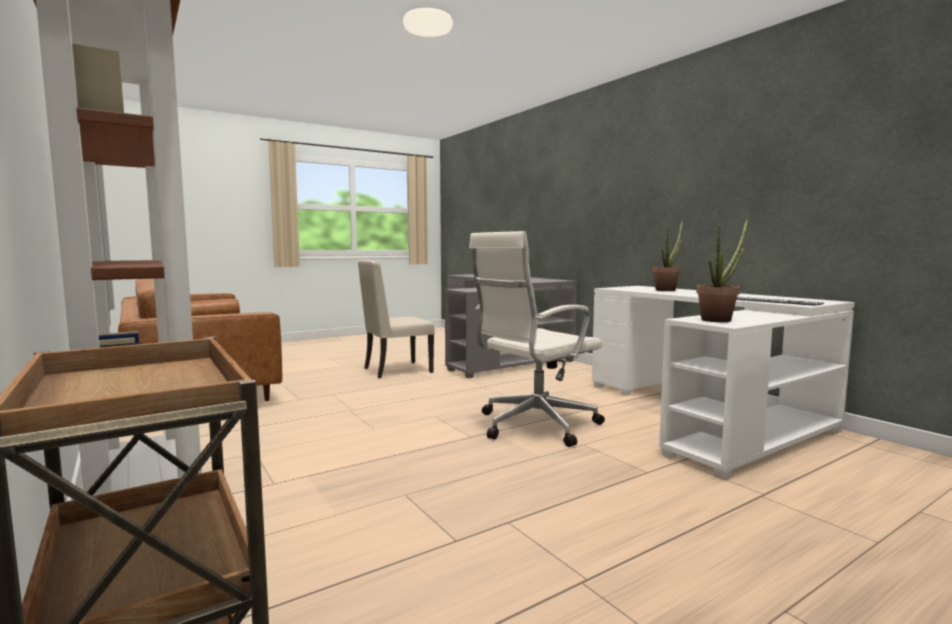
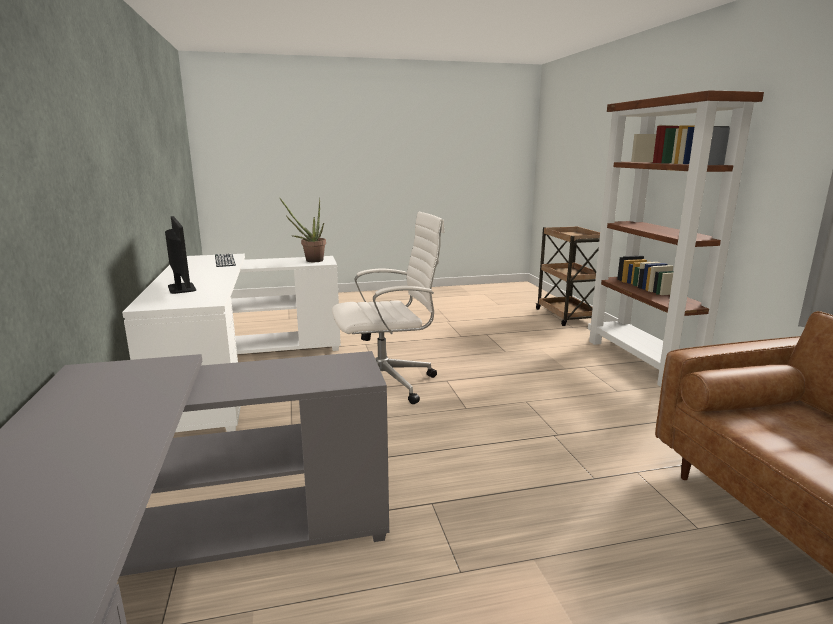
camera: 160 degrees left, 10 degrees up
beige chair [358,260,435,379] -> none
potted plant [652,221,683,291] -> monitor [165,216,196,294]

